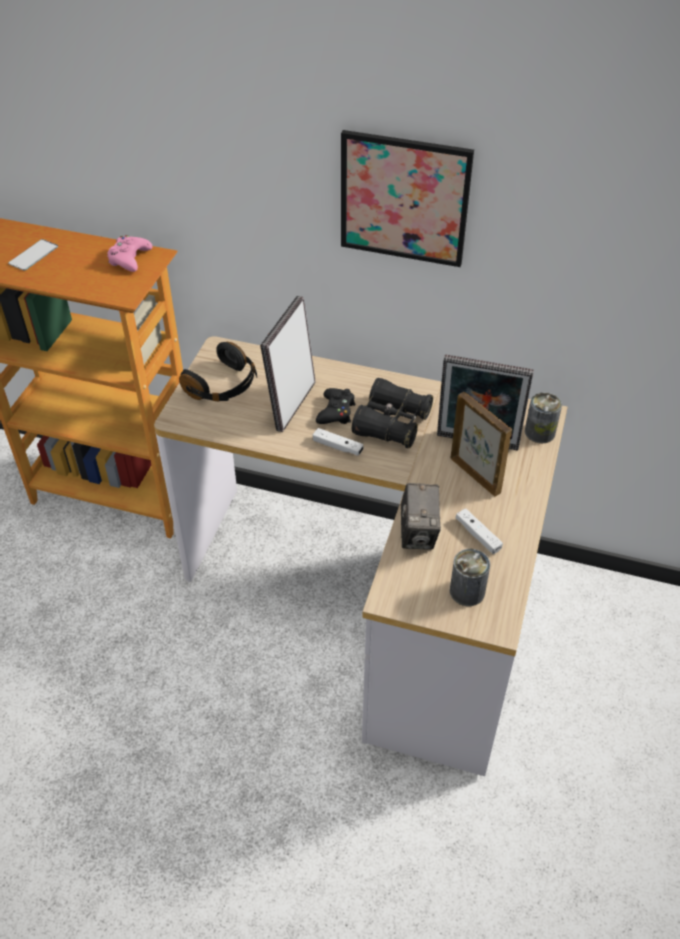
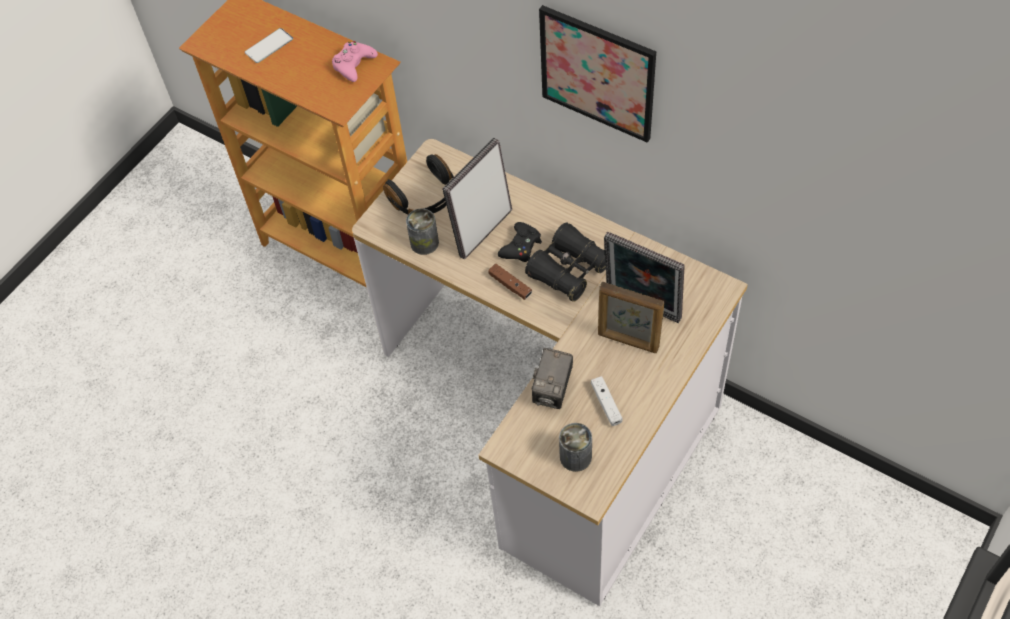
camera: 20 degrees right, 10 degrees up
white game controller [313,428,363,456] -> brown game controller [488,264,532,300]
picture frame [451,392,512,497] -> picture frame turned 135 degrees clockwise [598,282,665,353]
can [525,392,562,443] -> can moved to [406,208,439,255]

